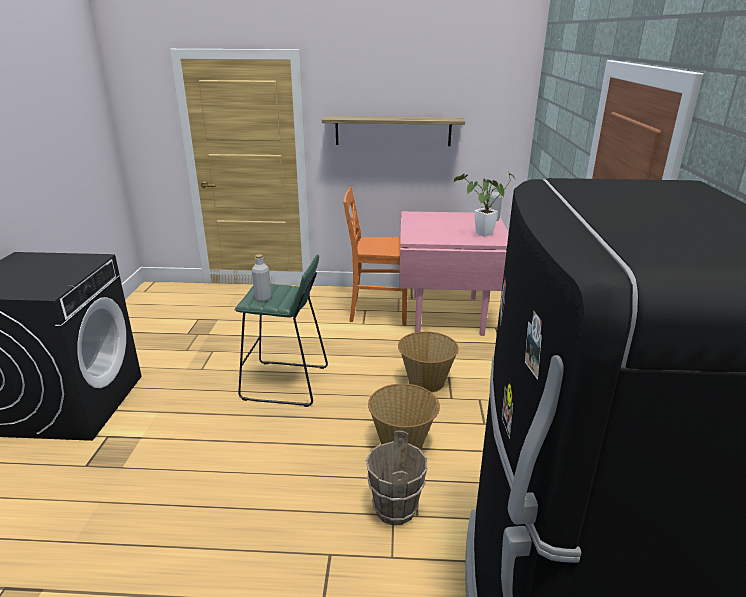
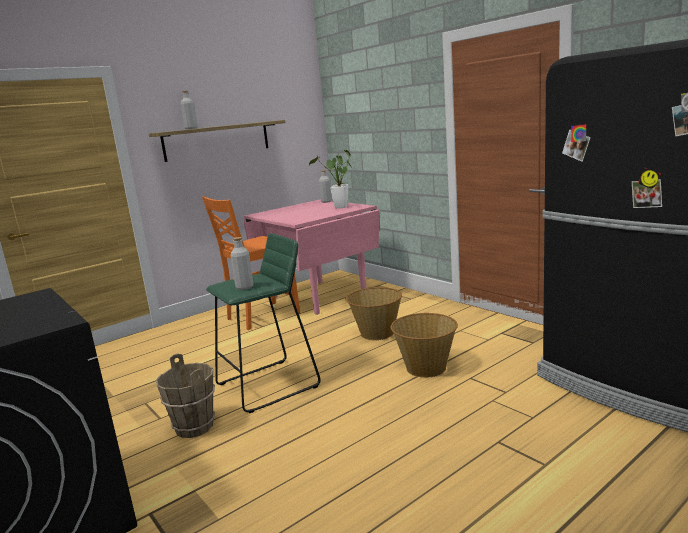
camera: 40 degrees left, 10 degrees down
brown bucket [366,430,427,525] -> brown bucket moved to [156,354,215,438]
none -> grey bottle [181,91,198,129]

